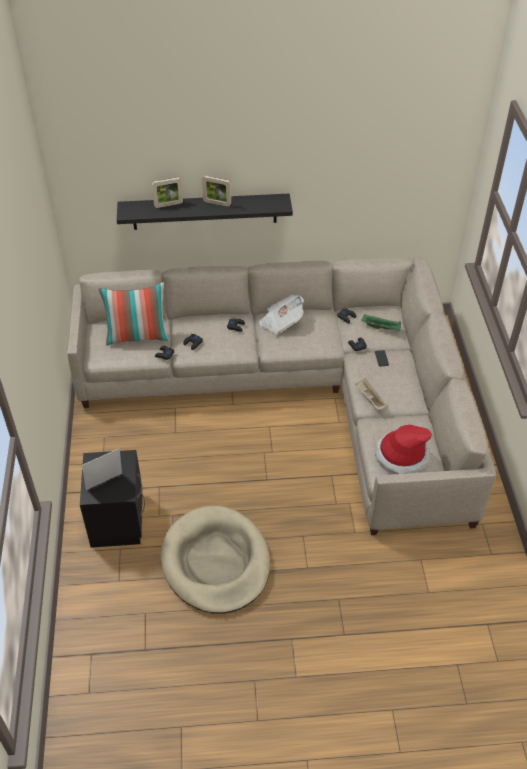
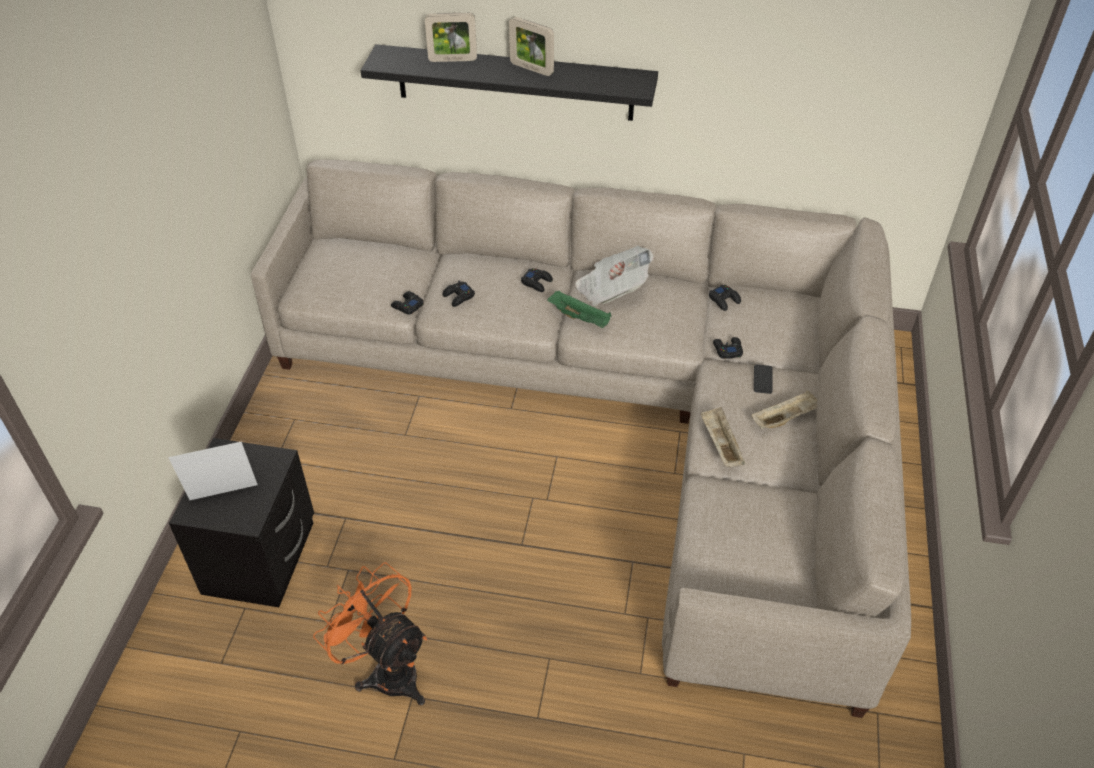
camera: 15 degrees right, 0 degrees up
pillow [98,282,169,345] -> none
beige dog bed [161,506,270,614] -> orange fan [313,562,427,706]
green tray [361,314,401,331] -> green tray moved to [547,291,611,328]
hat [375,425,432,474] -> none
none -> beige tray [752,390,817,429]

